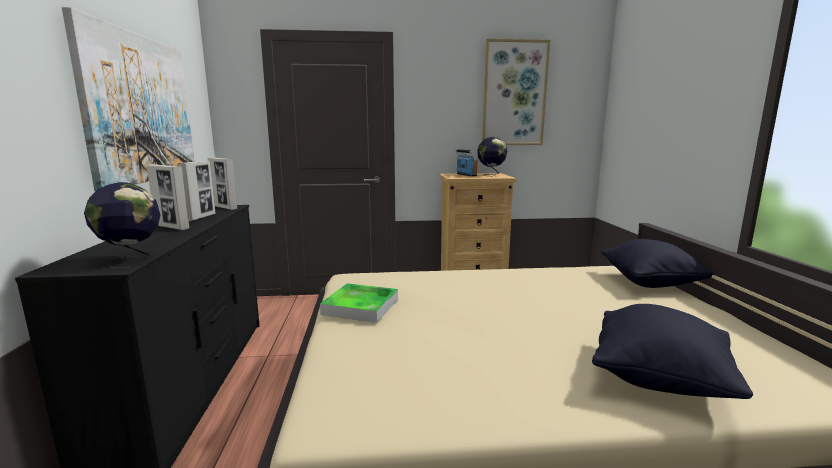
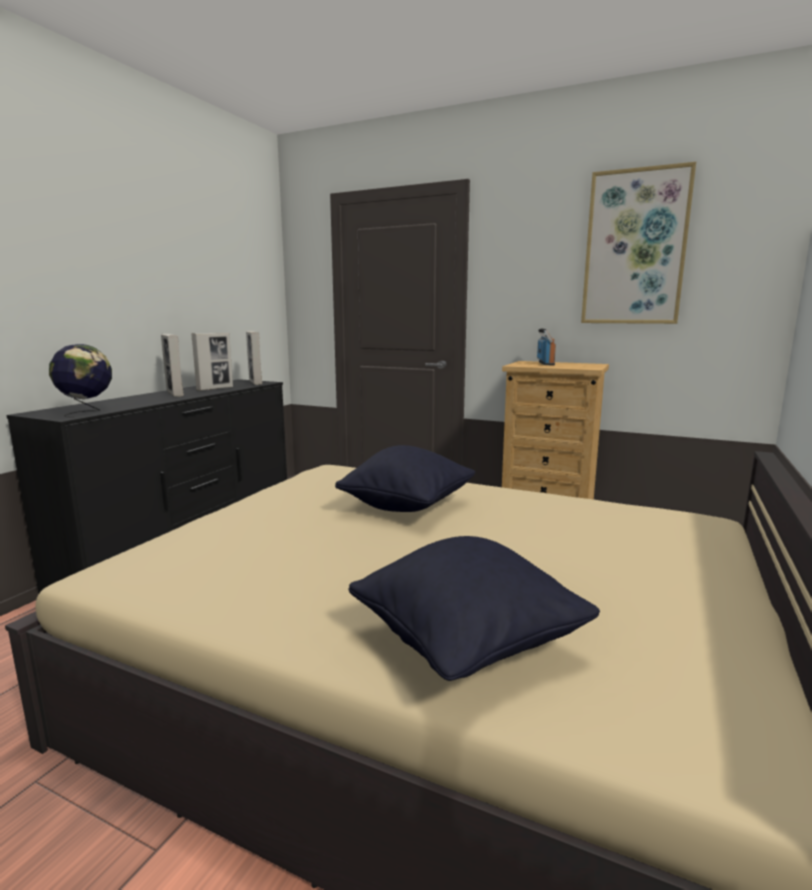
camera: 30 degrees right, 0 degrees up
picture [62,7,195,191] -> none
tray [320,283,398,323] -> none
globe [477,137,507,176] -> none
black pillow [601,239,714,288] -> black pillow moved to [335,445,475,512]

